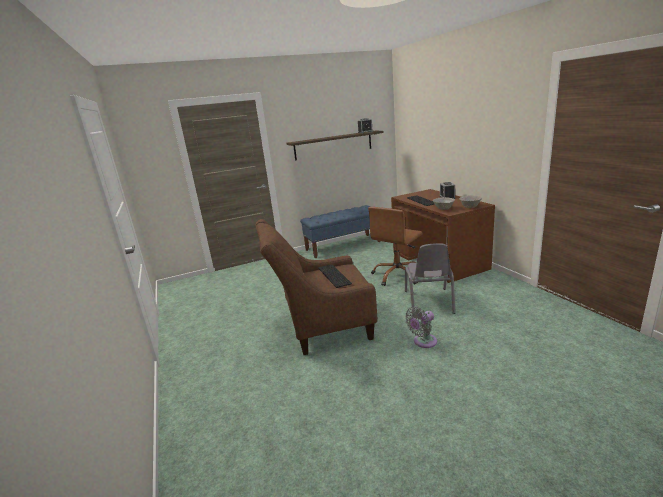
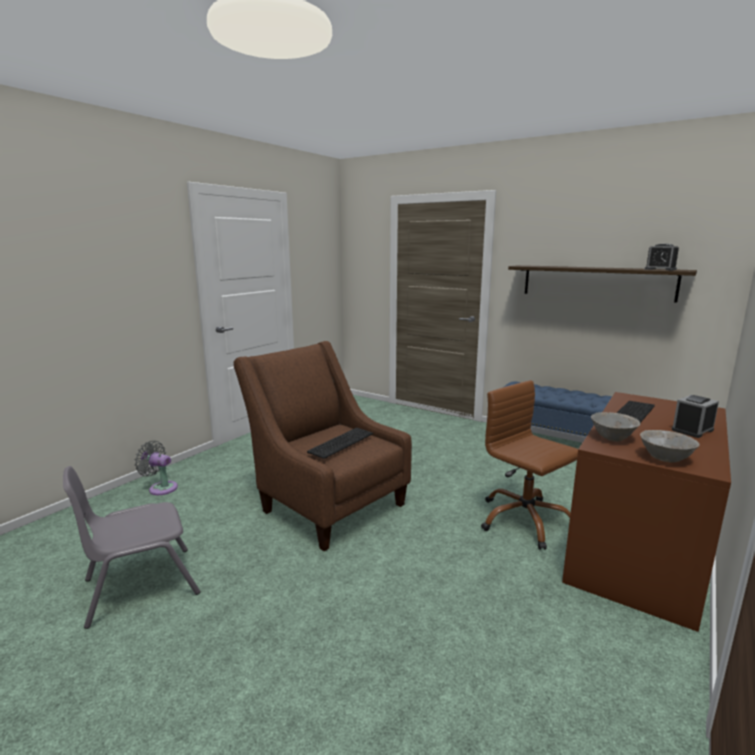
camera: 55 degrees right, 5 degrees down
brown office chair [368,207,422,286] -> brown office chair turned 45 degrees clockwise [481,380,578,550]
grey chair [405,243,456,314] -> grey chair moved to [63,466,200,629]
grey fan [405,307,437,348] -> grey fan moved to [135,441,178,495]

